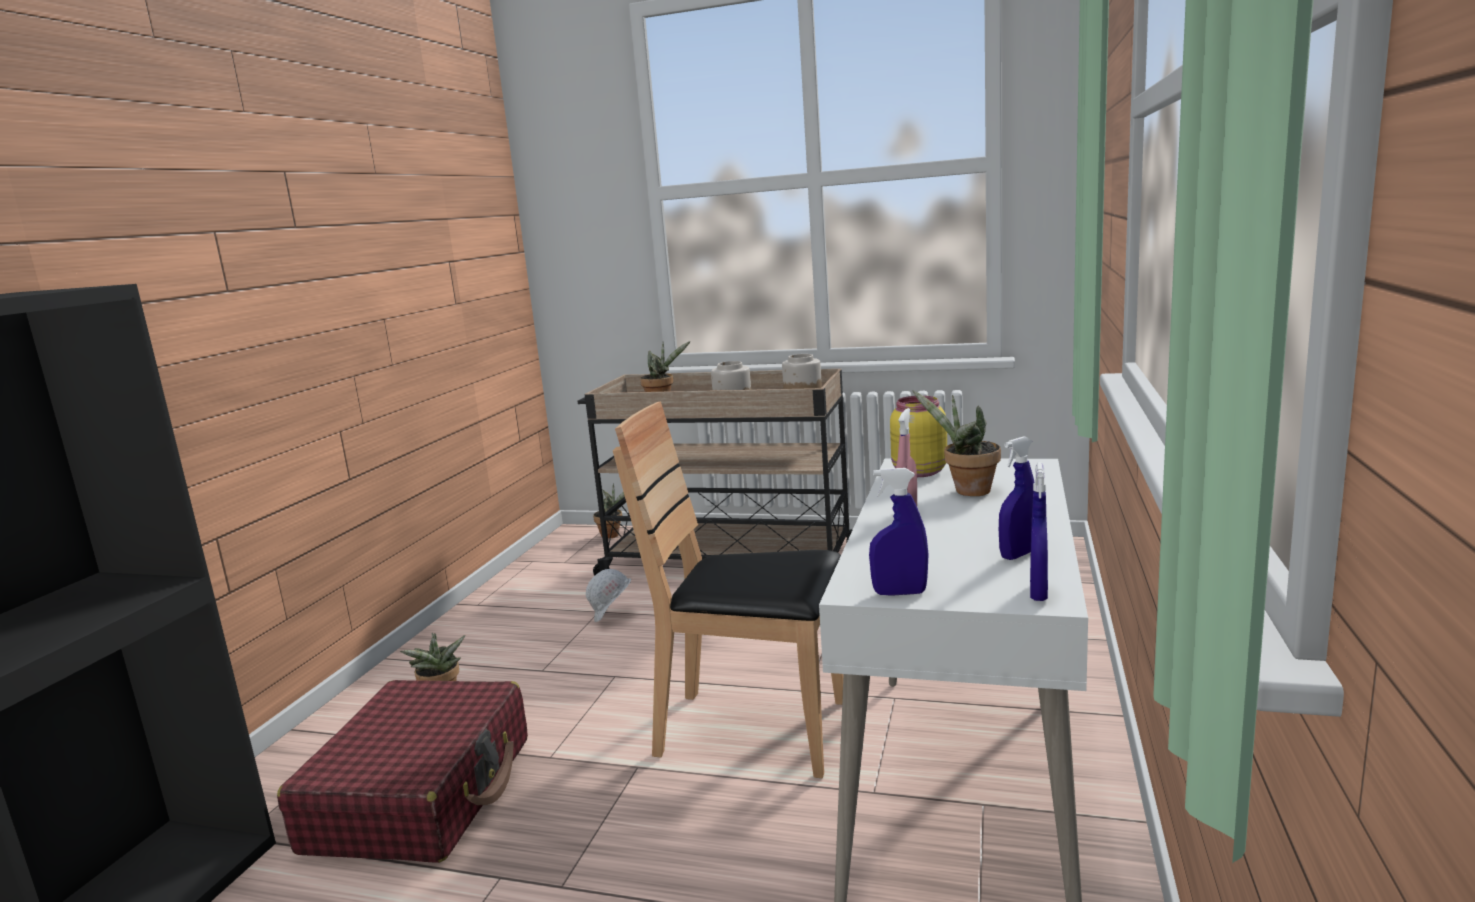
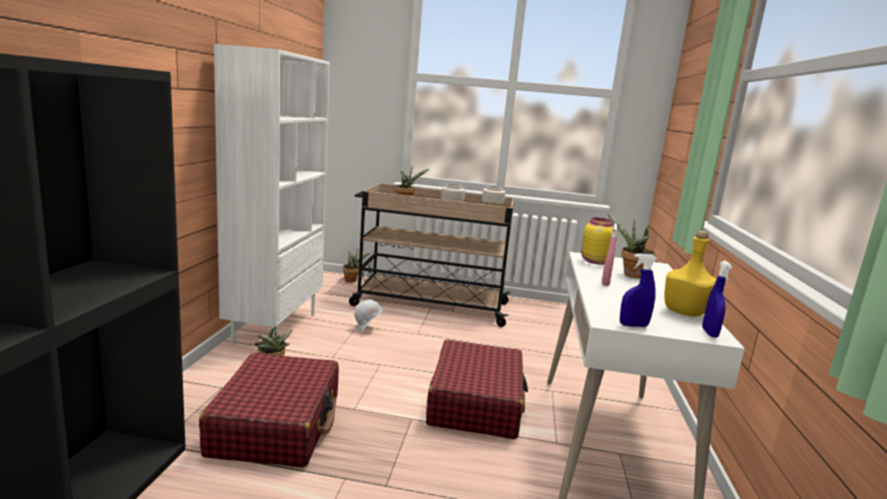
camera: 10 degrees left, 0 degrees up
brown chair [613,401,843,778] -> red suitcase [426,340,528,439]
blue spray bottle [999,436,1034,560] -> yellow bottle [664,231,717,317]
none -> white bookcase [214,44,330,345]

